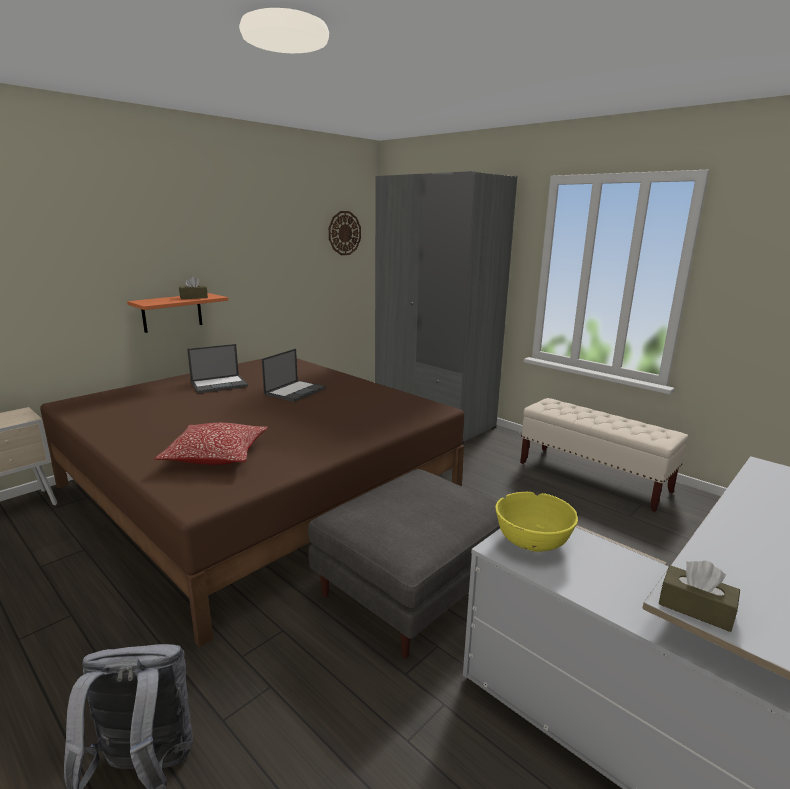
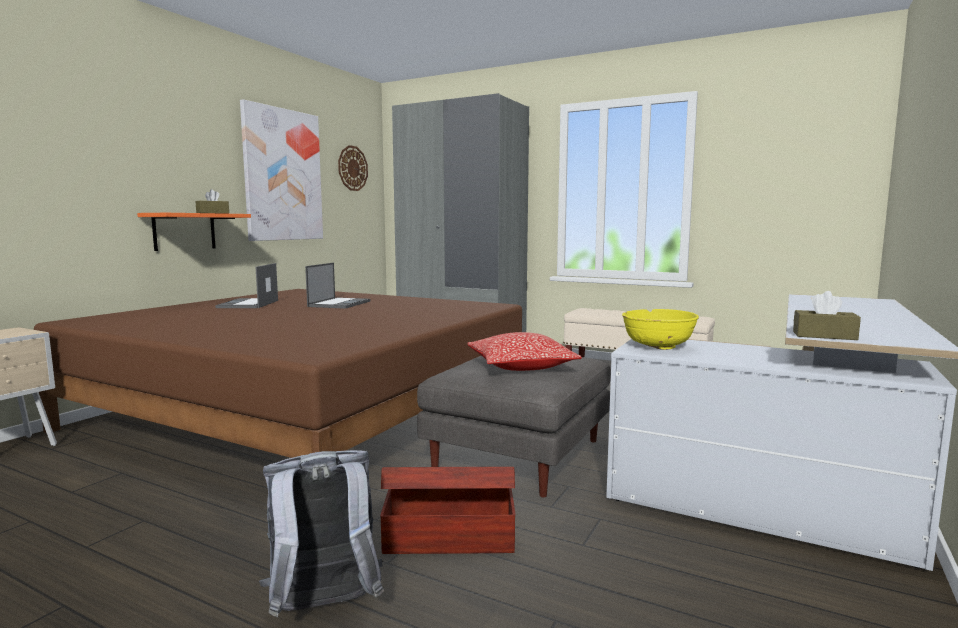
camera: 15 degrees left, 10 degrees down
pillow [155,423,268,465] -> pillow moved to [467,332,582,371]
laptop [187,344,248,393] -> laptop turned 135 degrees clockwise [215,263,278,308]
none -> picture [240,99,323,241]
none -> brown storage box [380,467,516,554]

